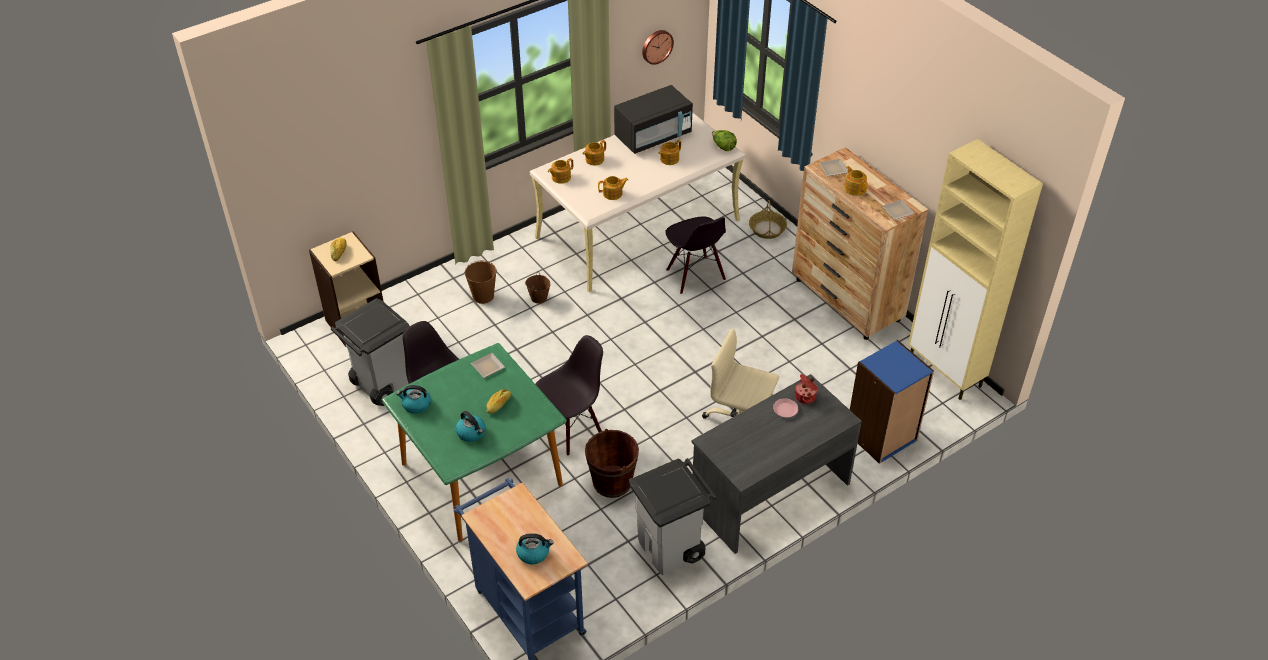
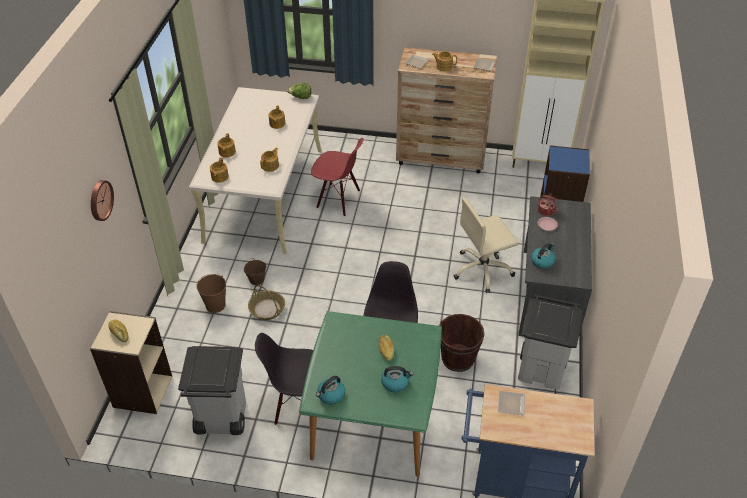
camera: 45 degrees left, 0 degrees up
plate [471,353,505,378] -> plate moved to [498,391,525,415]
kettle [516,533,554,565] -> kettle moved to [531,243,556,269]
black microwave [614,85,693,154] -> none
wall clock [642,30,674,65] -> wall clock moved to [91,180,114,221]
black chair [665,216,726,294] -> red chair [311,138,364,216]
basket [749,200,787,239] -> basket moved to [248,285,285,320]

